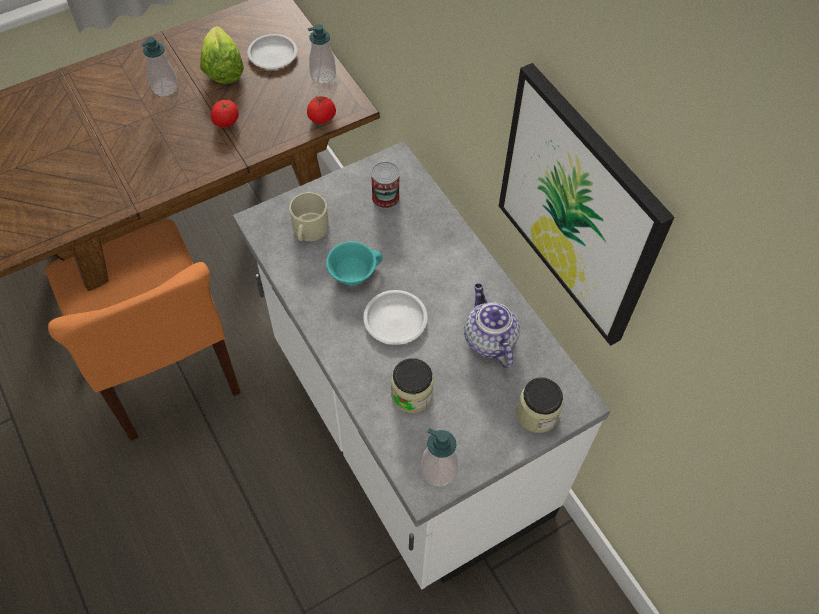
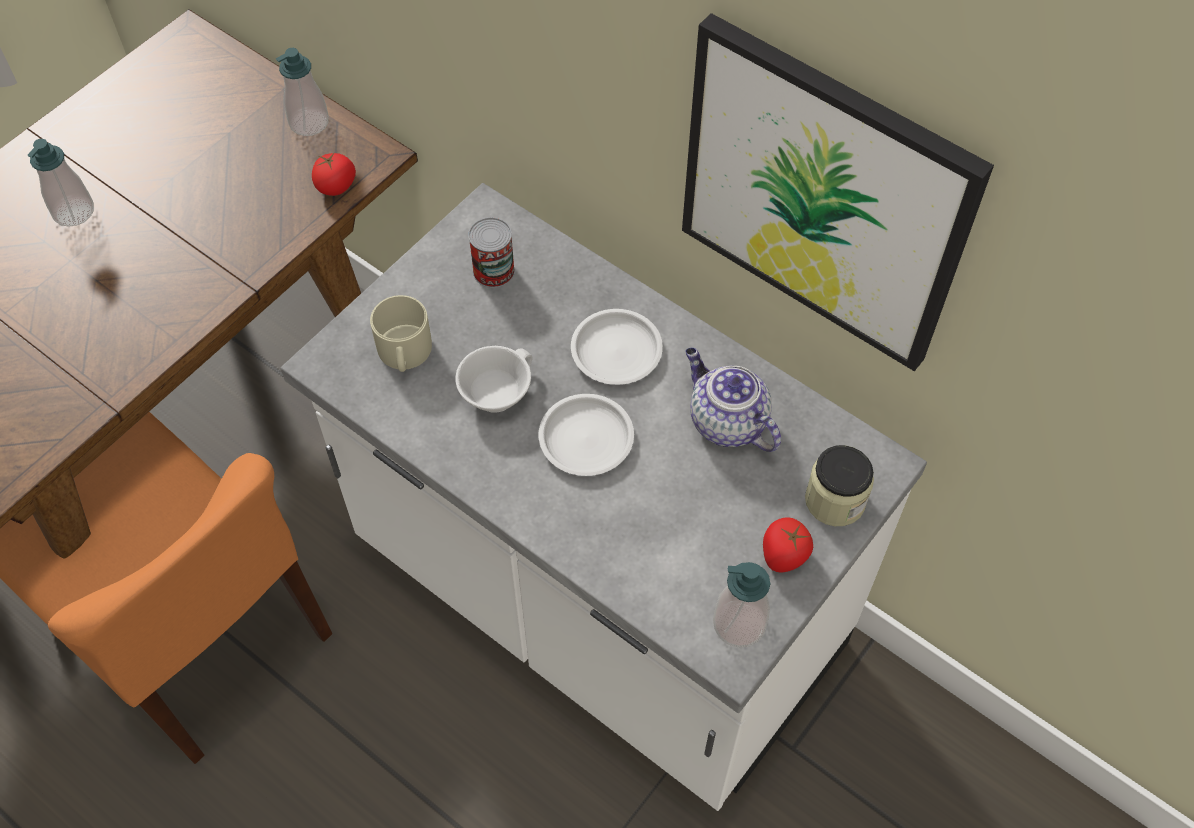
camera: 20 degrees left, 0 degrees up
lettuce [200,26,244,84] -> none
tomato [211,100,239,127] -> tomato moved to [763,517,813,572]
white plate [247,34,297,69] -> white plate moved to [571,309,663,385]
turquoise cup [326,242,383,286] -> white cup [455,346,532,412]
jar [391,358,434,413] -> none

